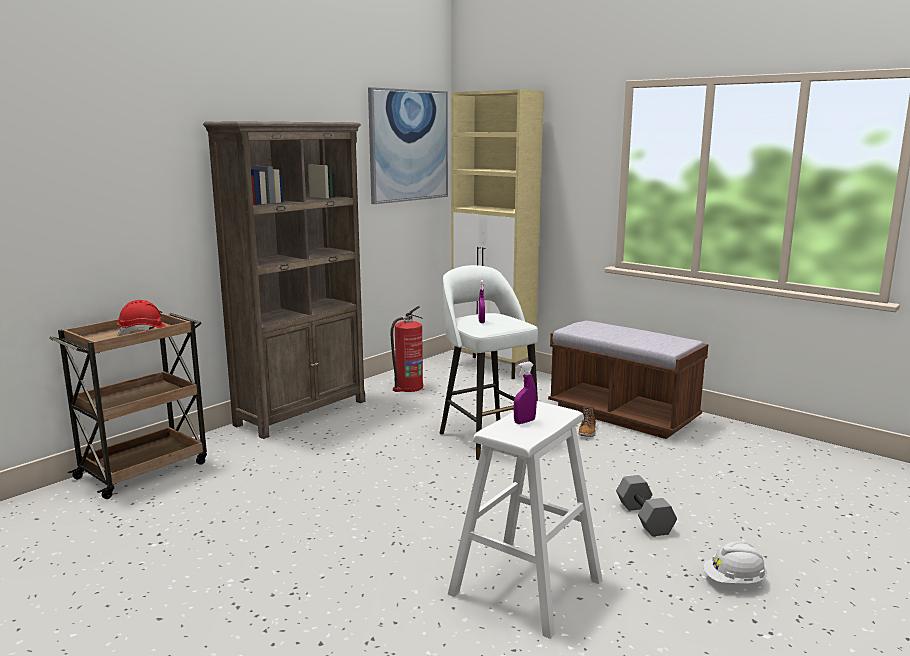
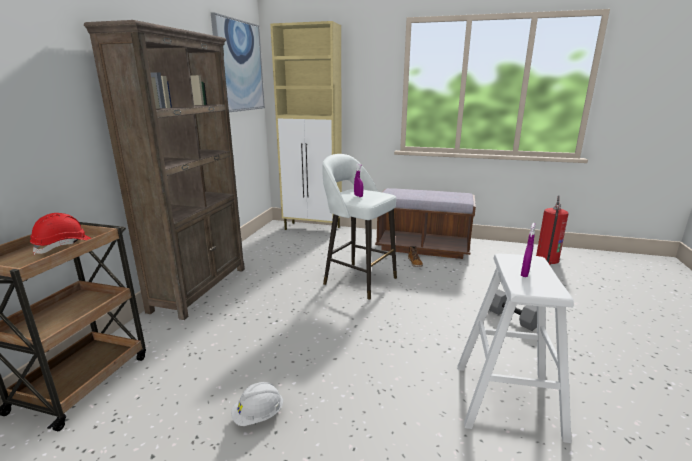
camera: 25 degrees left, 5 degrees up
fire extinguisher [390,306,423,392] -> fire extinguisher moved to [536,196,569,265]
white hard hat [704,541,767,584] -> white hard hat moved to [231,382,283,426]

